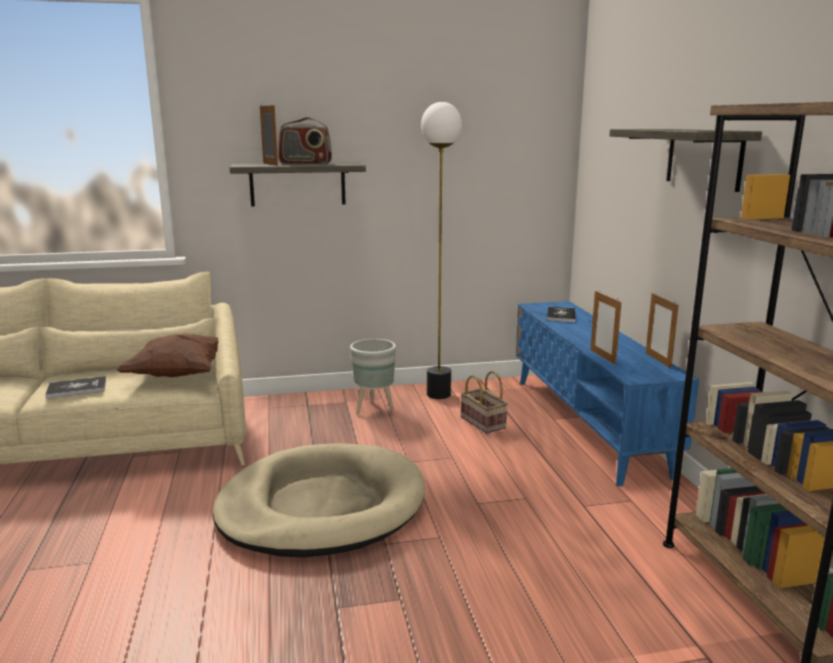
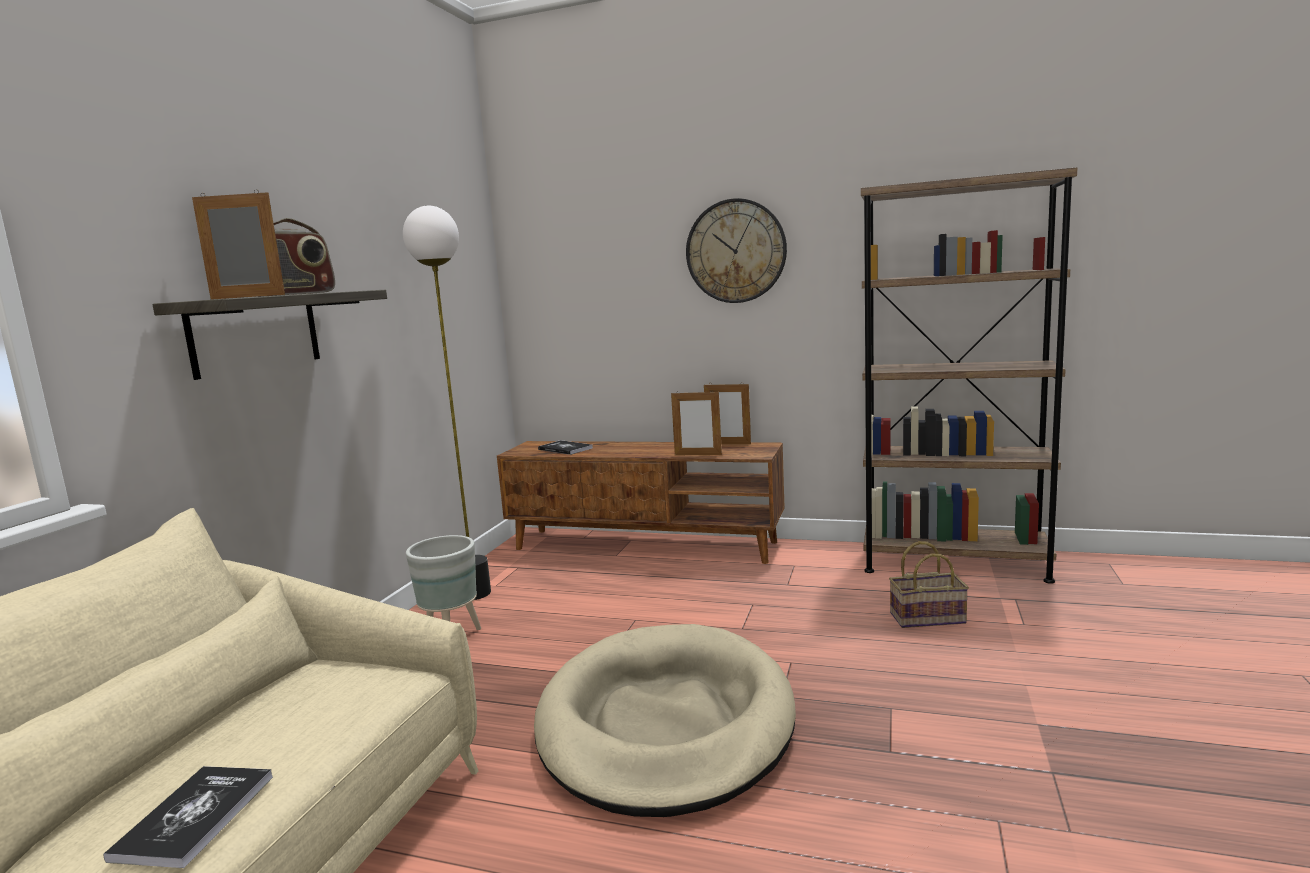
camera: 60 degrees left, 5 degrees down
brown pillow [116,334,219,377] -> none
basket [460,371,508,433] -> basket moved to [889,541,969,628]
blue tv stand [516,301,699,487] -> brown tv stand [497,441,785,564]
shelf [609,129,762,192] -> wall clock [686,198,787,303]

